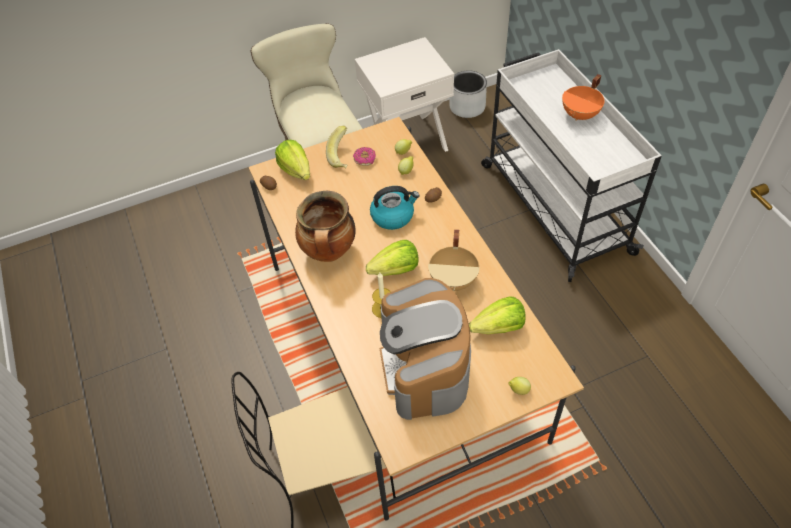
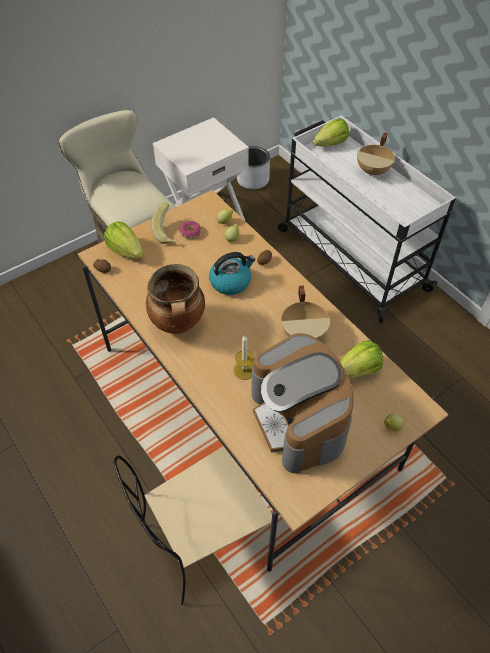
camera: 15 degrees left, 0 degrees up
lettuce [366,240,419,276] -> lettuce moved to [313,119,349,147]
orange cooking pot [562,74,605,121] -> beige cooking pot [357,133,395,177]

